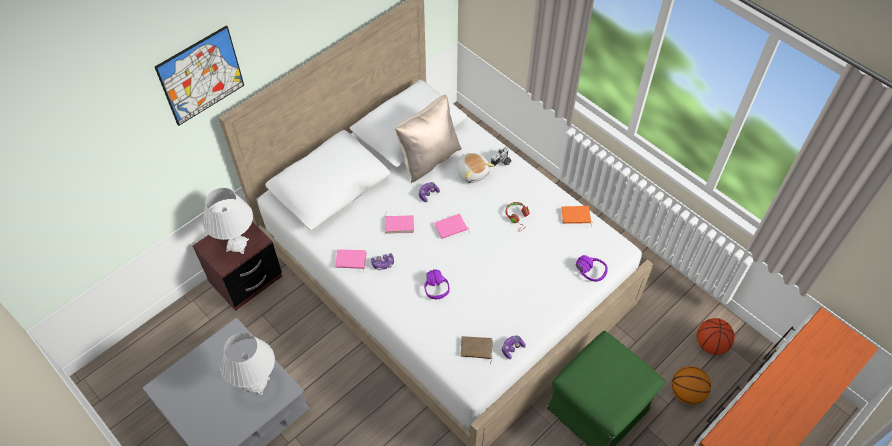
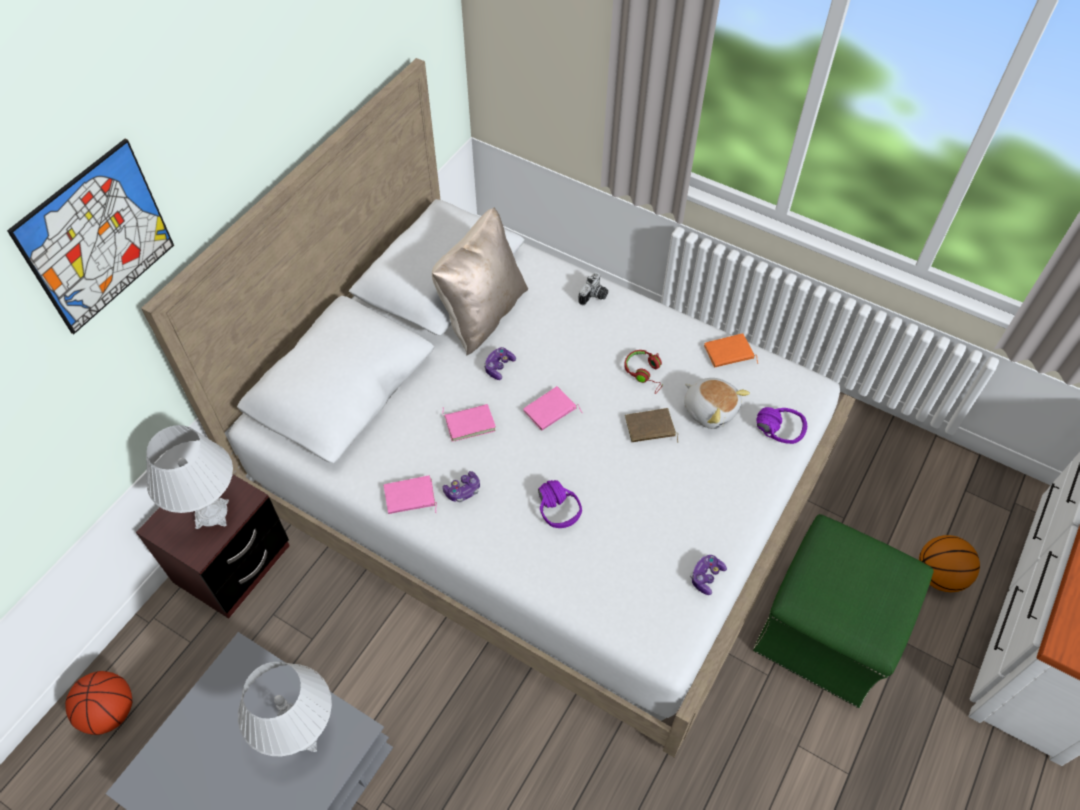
camera: 15 degrees left, 0 degrees up
plush toy [457,153,494,183] -> plush toy moved to [684,378,750,429]
brown book [460,336,493,364] -> brown book moved to [625,408,678,443]
basketball [696,318,735,355] -> basketball moved to [65,671,132,735]

